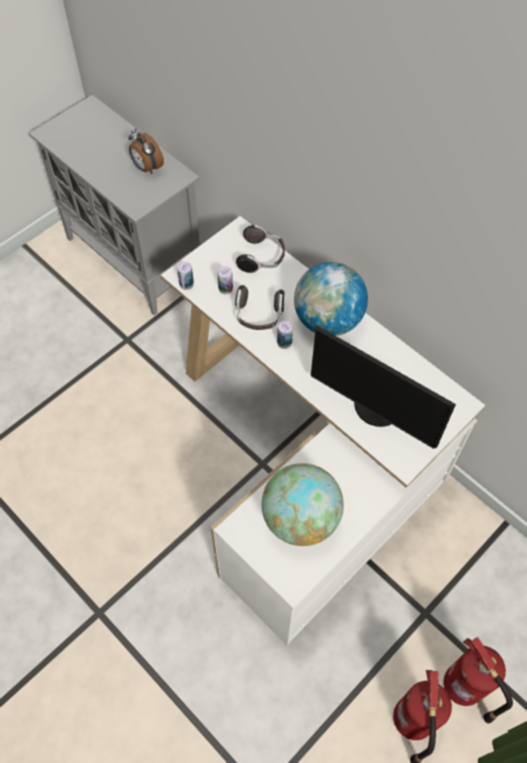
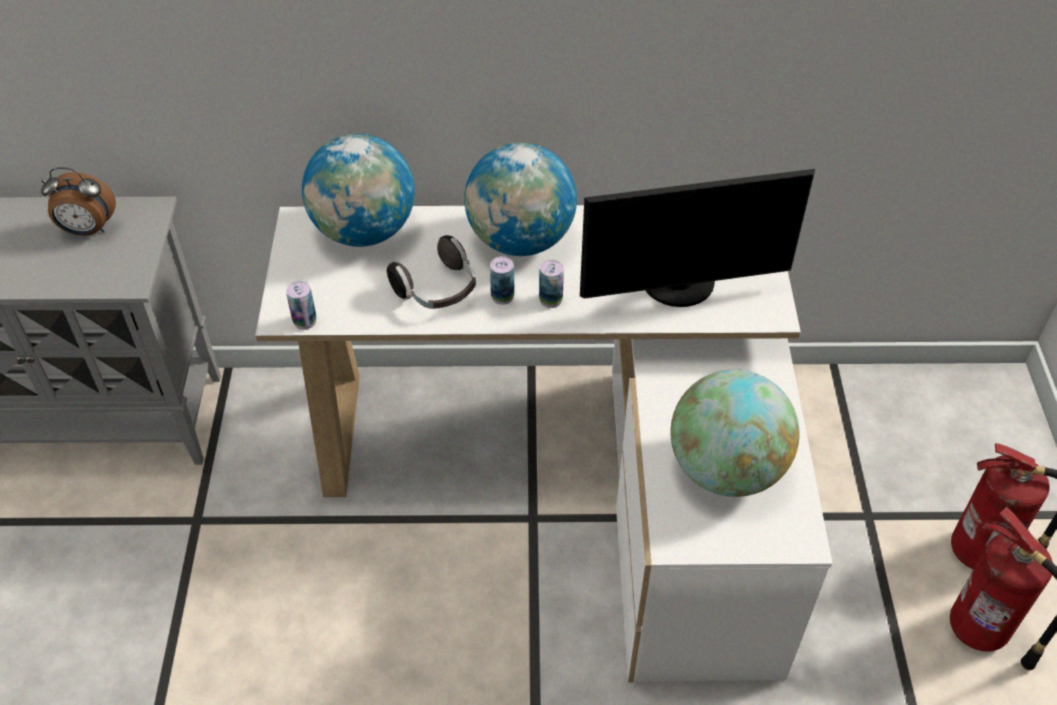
camera: 45 degrees left, 10 degrees down
can [218,266,233,295] -> can moved to [539,260,564,308]
headphones [236,225,285,273] -> globe [302,134,415,247]

